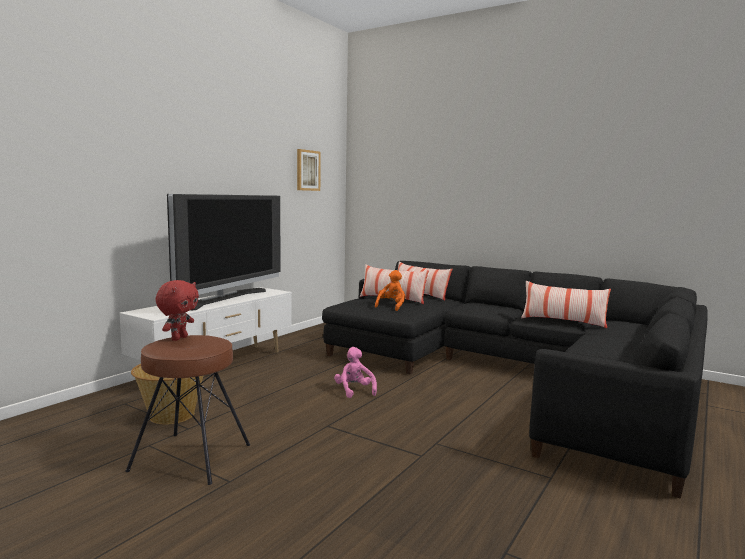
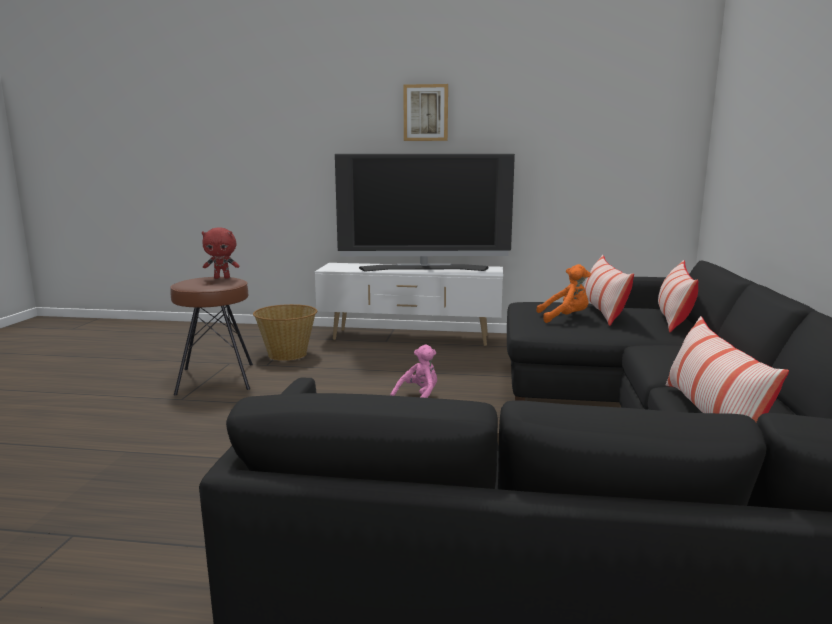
camera: 65 degrees right, 5 degrees up
picture [297,149,321,191] -> picture moved to [404,84,448,141]

